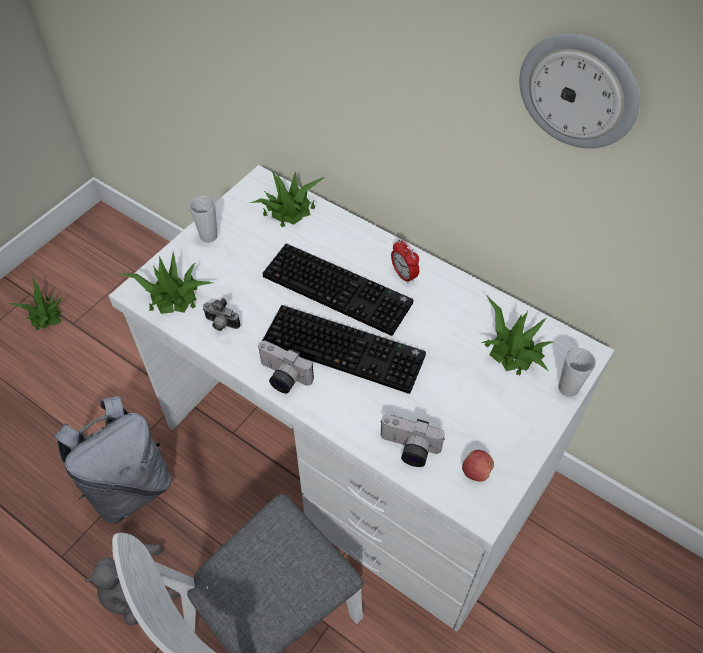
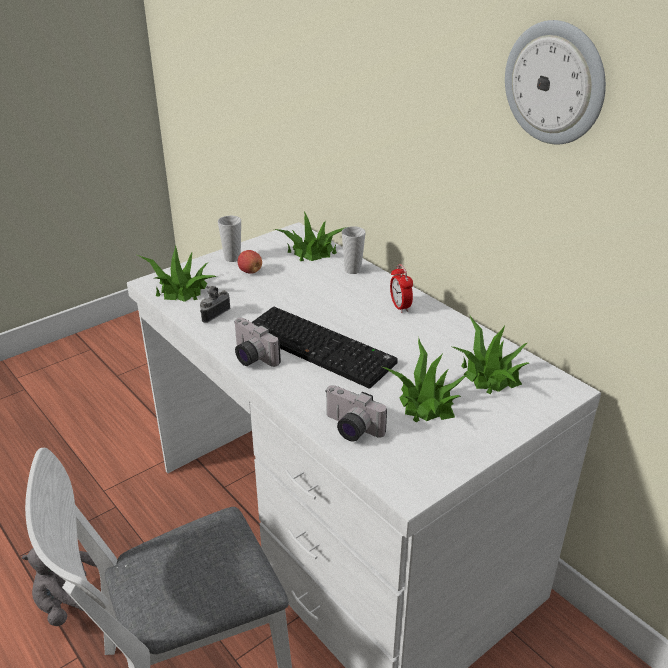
camera: 15 degrees right, 20 degrees down
potted plant [8,276,62,331] -> potted plant moved to [383,338,469,422]
grey backpack [54,396,171,524] -> none
camera [202,298,240,331] -> camera turned 90 degrees clockwise [200,286,230,323]
keyboard [262,244,413,336] -> none
apple [462,450,494,481] -> apple moved to [237,250,262,274]
cup [558,348,596,397] -> cup moved to [342,226,365,274]

